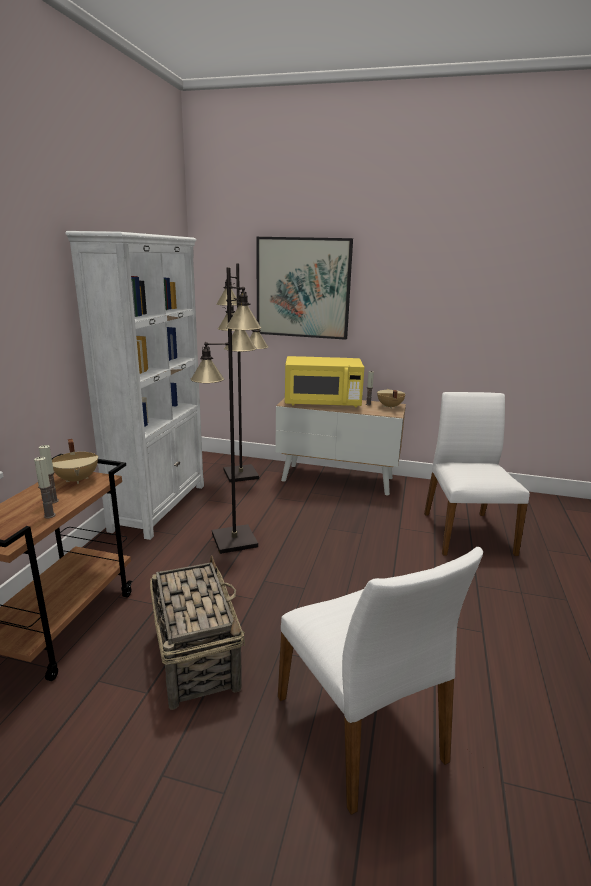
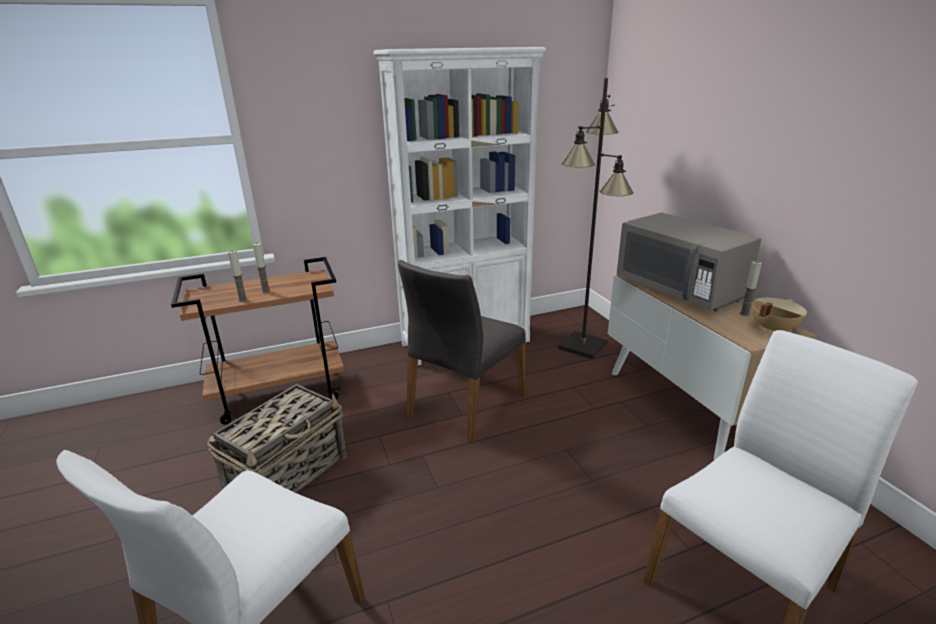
camera: 55 degrees right, 5 degrees up
beige cooking pot [52,439,98,484] -> none
black floor lamp [190,267,262,554] -> grey chair [398,260,526,443]
picture [256,237,353,340] -> none
yellow microwave [285,356,364,407] -> grey microwave [617,212,761,311]

